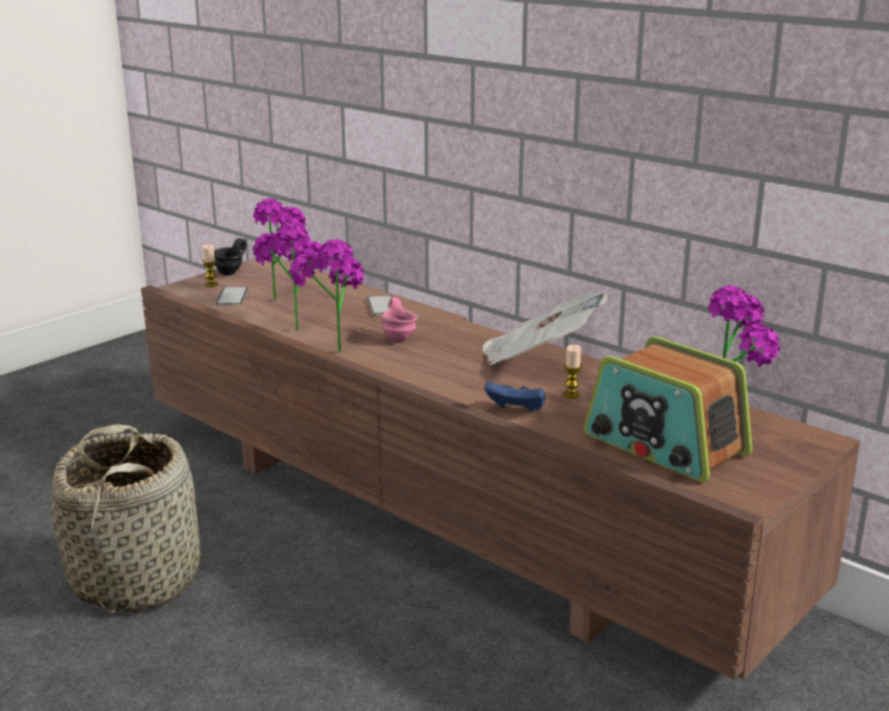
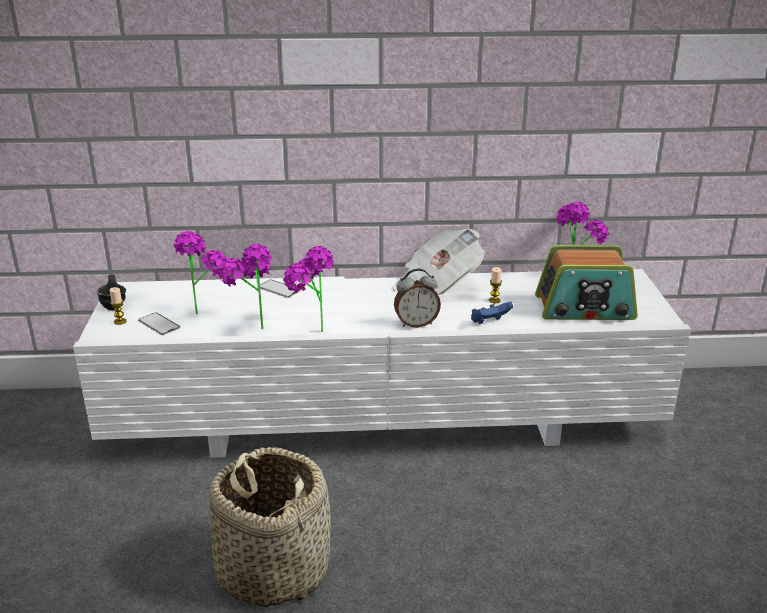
camera: 45 degrees left, 5 degrees up
brown tv stand [141,257,860,680] -> white tv stand [73,269,691,458]
pink mug [382,297,418,342] -> none
none -> alarm clock [394,269,441,328]

